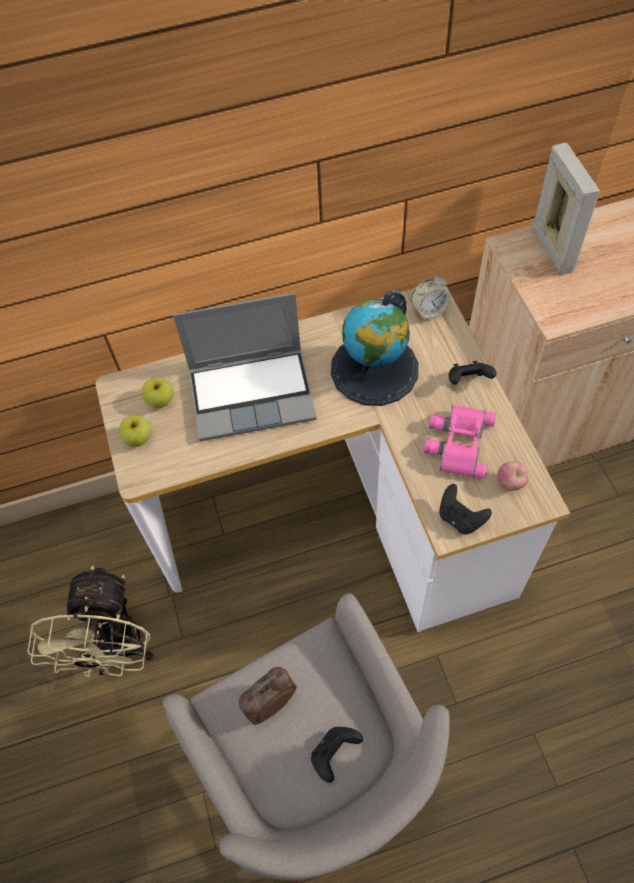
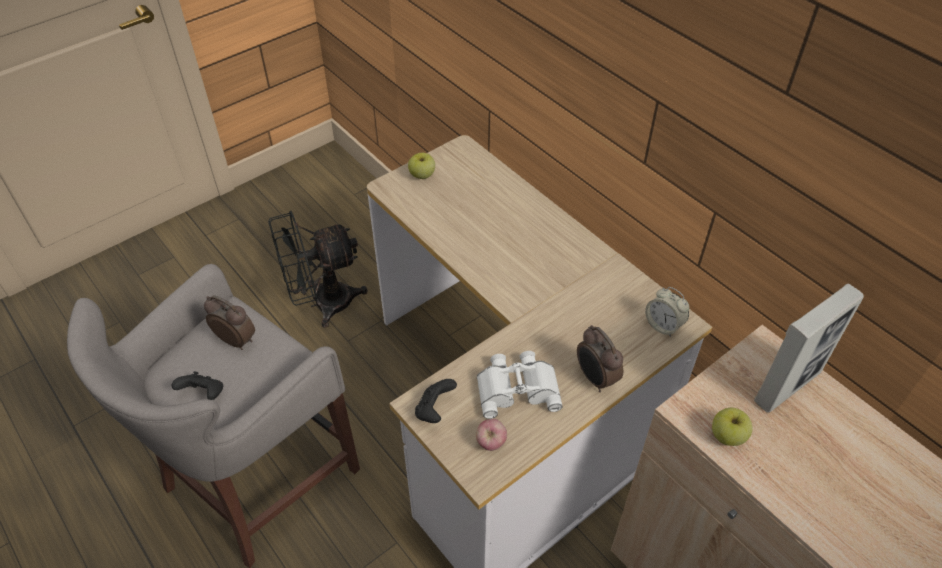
camera: 65 degrees right, 10 degrees down
beige fan [27,566,153,677] -> black fan [268,211,368,328]
apple [142,377,174,408] -> apple moved to [712,408,752,446]
laptop [173,293,316,441] -> none
globe [331,290,418,406] -> none
pink binoculars [424,405,496,479] -> white binoculars [477,351,563,419]
black game controller [449,361,496,385] -> alarm clock [577,325,623,392]

